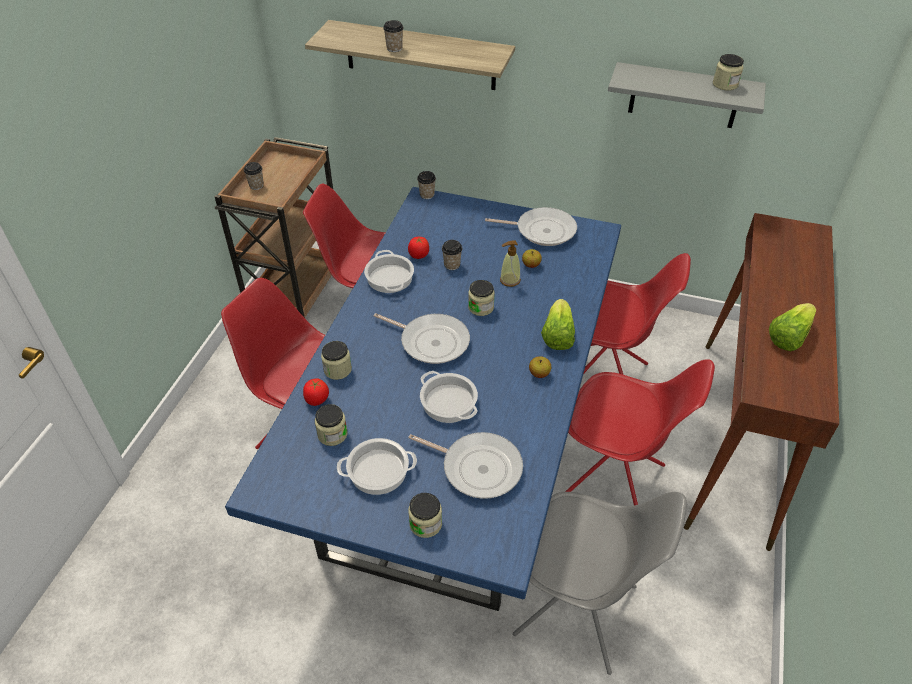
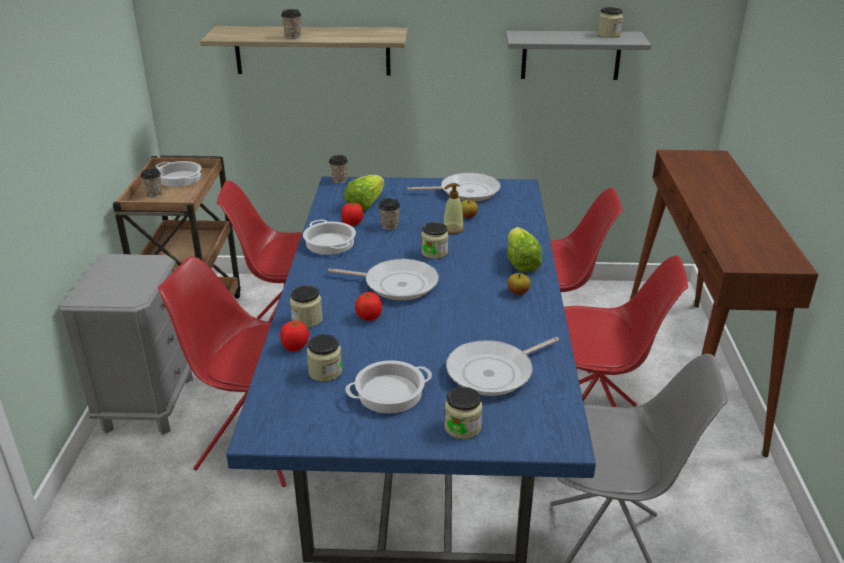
camera: 15 degrees left, 15 degrees down
frying pan [408,432,523,499] -> frying pan turned 135 degrees clockwise [446,337,559,396]
cooking pot [420,371,478,423] -> cooking pot moved to [156,161,201,187]
lettuce [769,303,816,351] -> lettuce moved to [344,175,385,211]
none -> grey nightstand [60,254,193,435]
none -> tomato [355,292,382,321]

